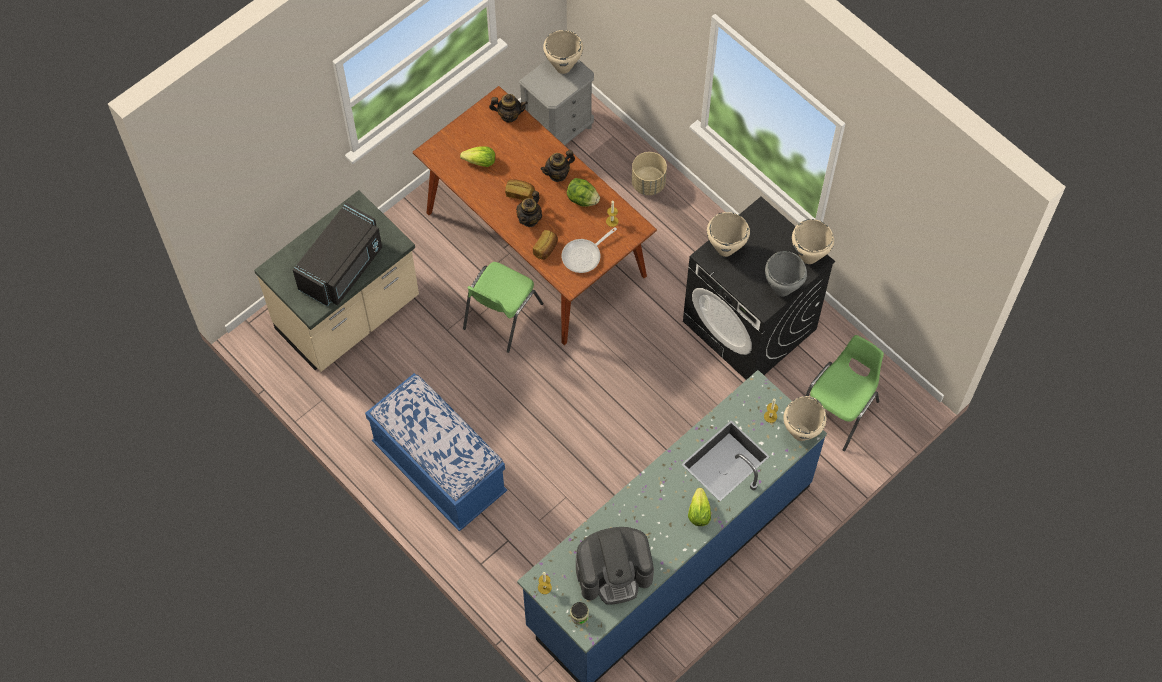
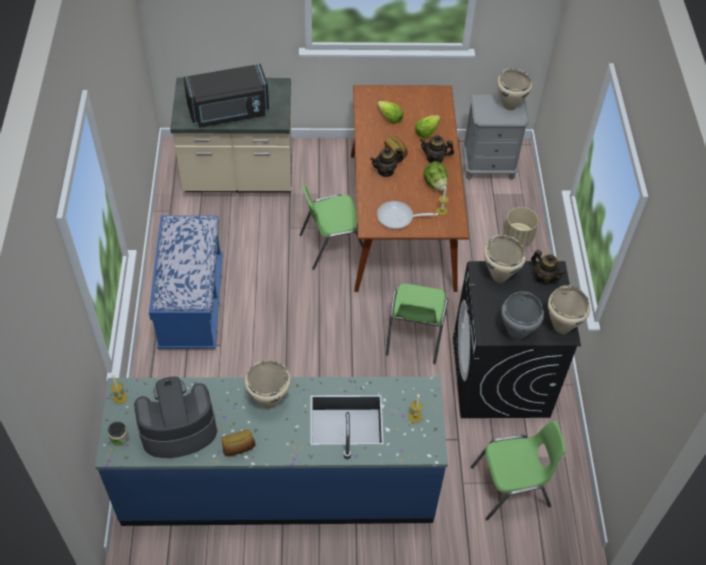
camera: 40 degrees right, 10 degrees down
teapot [489,94,528,122] -> teapot moved to [531,250,565,285]
bread [533,230,558,260] -> bread moved to [222,429,255,456]
coffee machine [576,527,654,605] -> coffee machine turned 135 degrees clockwise [134,377,217,458]
lettuce [688,488,711,526] -> lettuce moved to [415,115,441,138]
beige cooking pot [783,396,826,441] -> beige cooking pot moved to [244,360,291,409]
none -> green chair [386,283,449,364]

